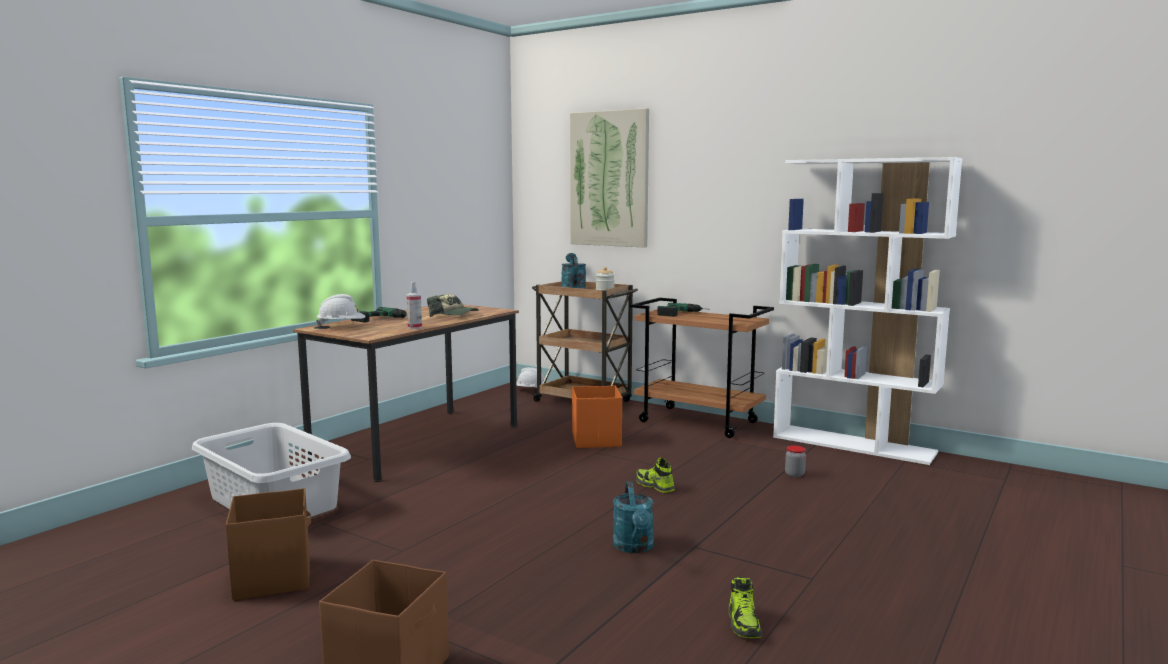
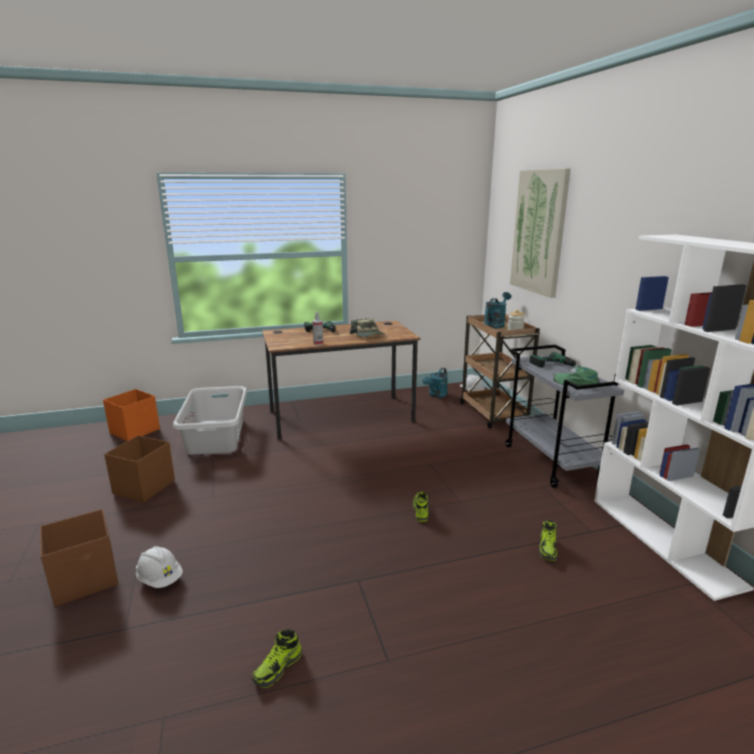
camera: 40 degrees right, 10 degrees up
white hard hat [316,294,366,326] -> white hard hat moved to [136,546,183,588]
orange storage box [572,386,622,448] -> orange storage box moved to [103,389,160,441]
turquoise watering can [613,482,654,553] -> turquoise watering can moved to [423,368,448,398]
brown cart [630,298,774,438] -> grey cart [505,345,624,488]
jar [785,446,806,478] -> shoe [539,520,557,561]
none -> green cap [553,366,600,386]

